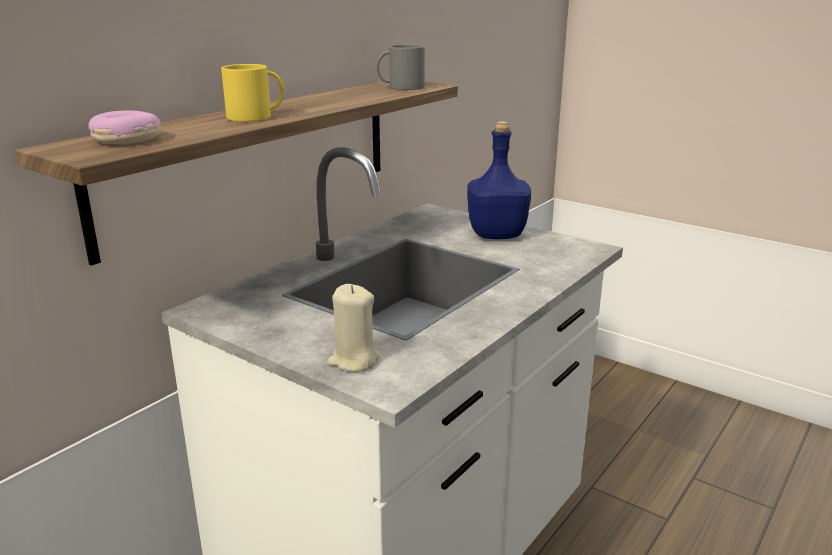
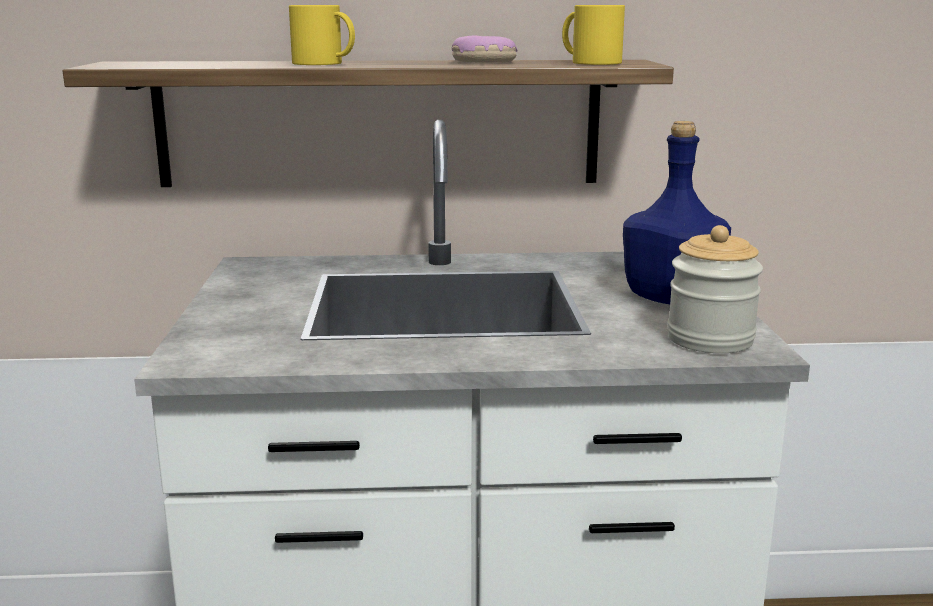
camera: 50 degrees right, 5 degrees down
donut [88,111,162,144] -> donut moved to [452,35,518,63]
beige candle [327,284,380,372] -> none
grey mug [376,44,425,90] -> yellow mug [562,5,625,65]
none -> jar [667,225,763,353]

